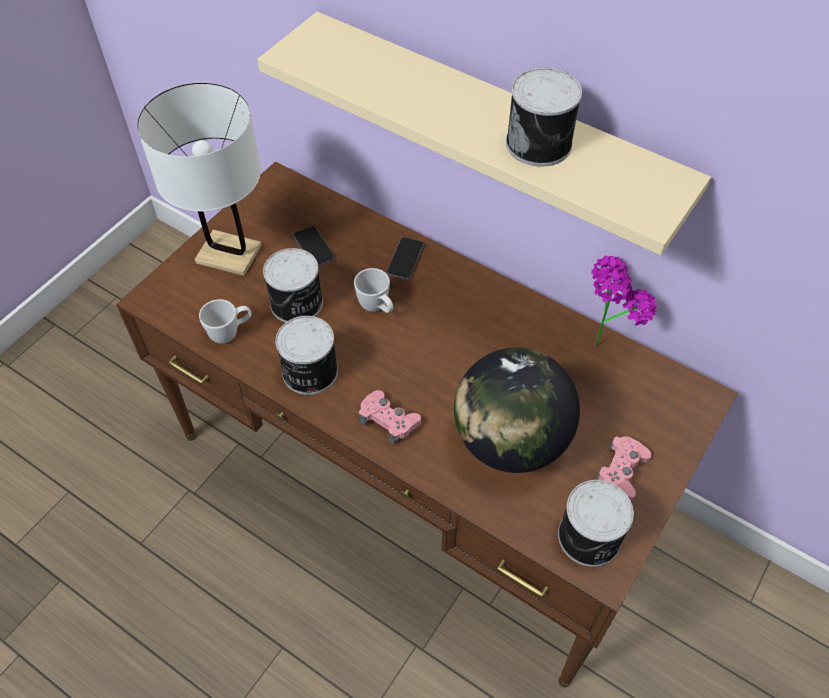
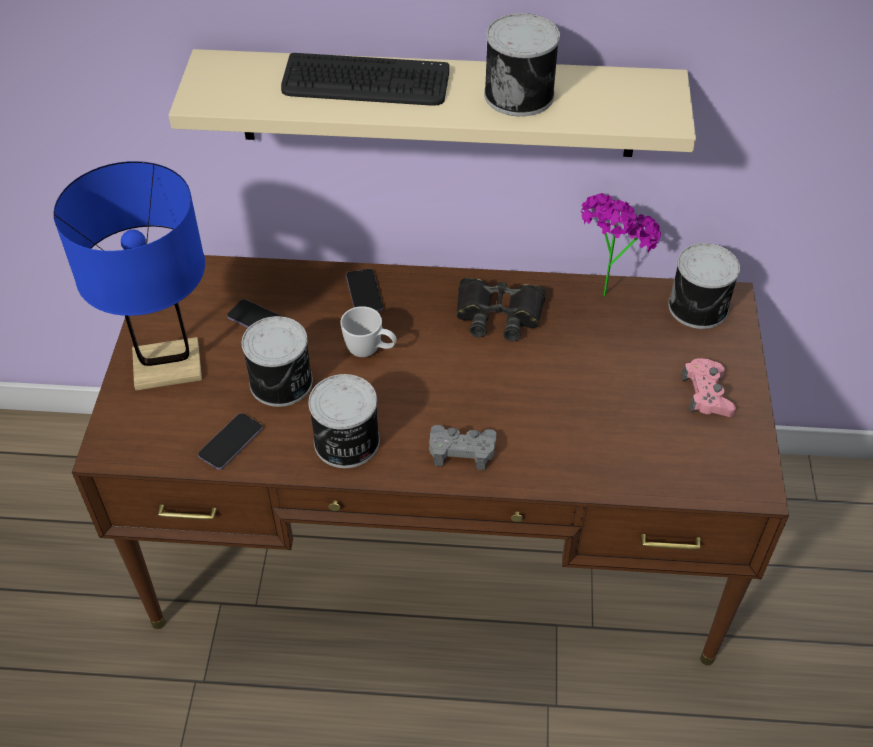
camera: 30 degrees left, 5 degrees down
white table lamp [137,83,262,276] -> blue table lamp [53,161,205,391]
white mug [199,299,252,344] -> phone [198,413,263,470]
pink game controller [359,390,421,445] -> grey game controller [429,425,497,470]
globe [454,347,580,473] -> none
can [558,480,634,567] -> can moved to [668,243,740,329]
none -> keyboard [281,53,449,106]
none -> black binoculars [456,278,546,341]

